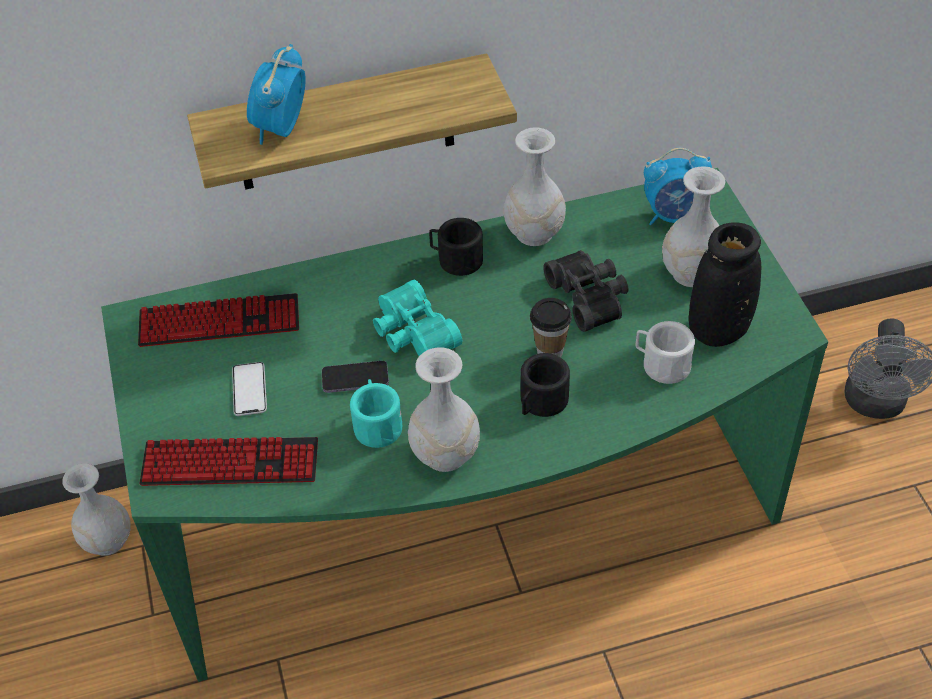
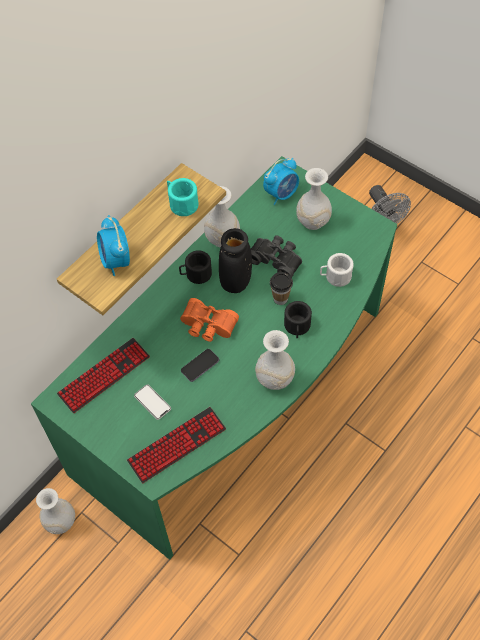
camera: 35 degrees left, 10 degrees up
turquoise mug [350,379,402,448] -> turquoise mug moved to [167,178,198,216]
turquoise binoculars [373,279,462,356] -> orange binoculars [180,298,239,342]
black vase [689,222,761,347] -> black vase moved to [219,228,252,293]

